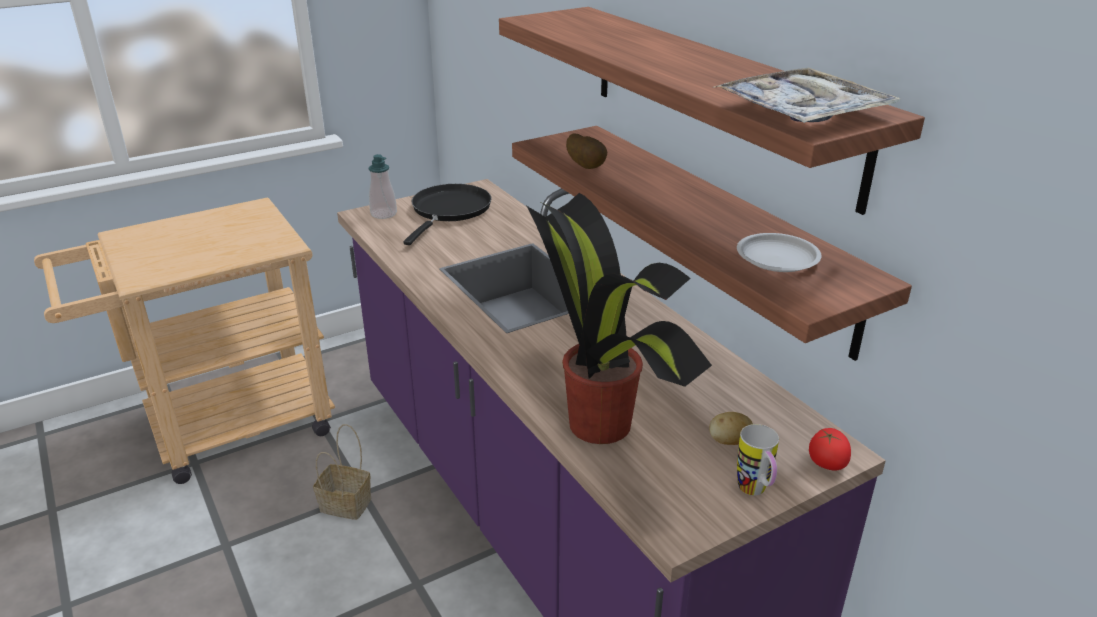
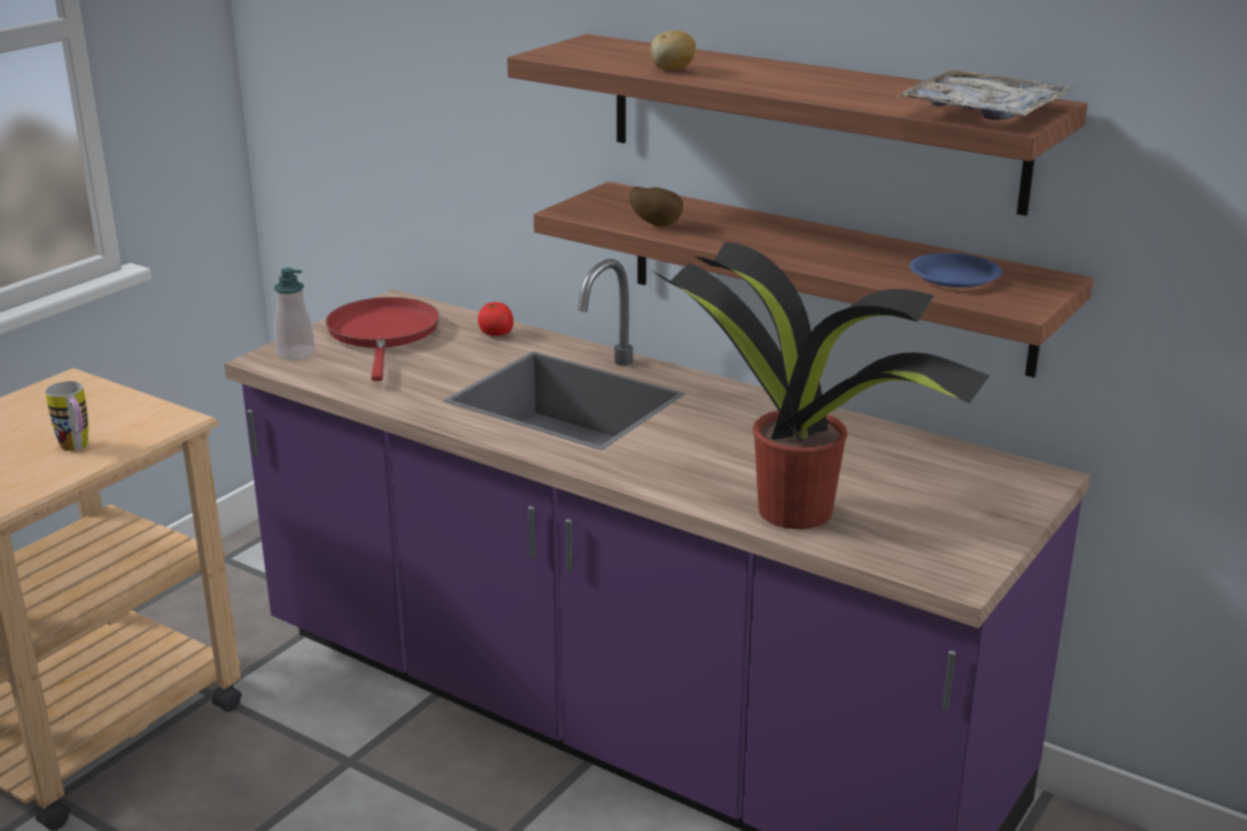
camera: 25 degrees left, 5 degrees down
basket [313,424,371,520] -> none
black frying pan [403,184,492,245] -> red frying pan [326,297,440,381]
potato [709,412,753,445] -> potato moved to [650,30,696,70]
white plate [737,233,822,272] -> blue plate [909,253,1002,288]
mug [737,424,779,496] -> mug moved to [45,381,88,451]
tomato [809,428,851,471] -> tomato moved to [478,302,514,336]

